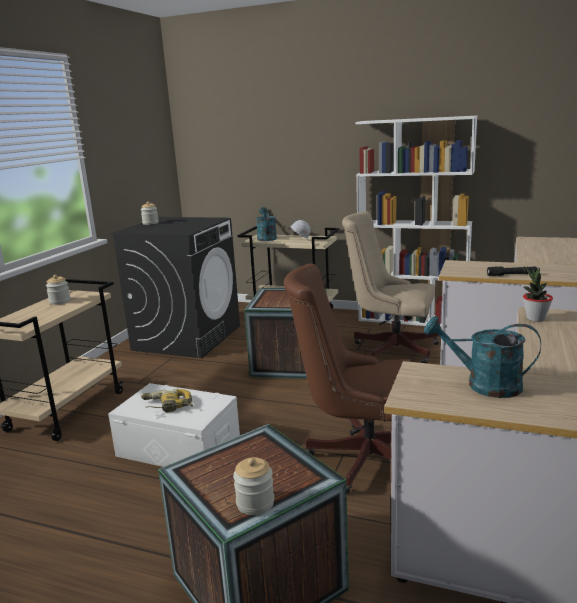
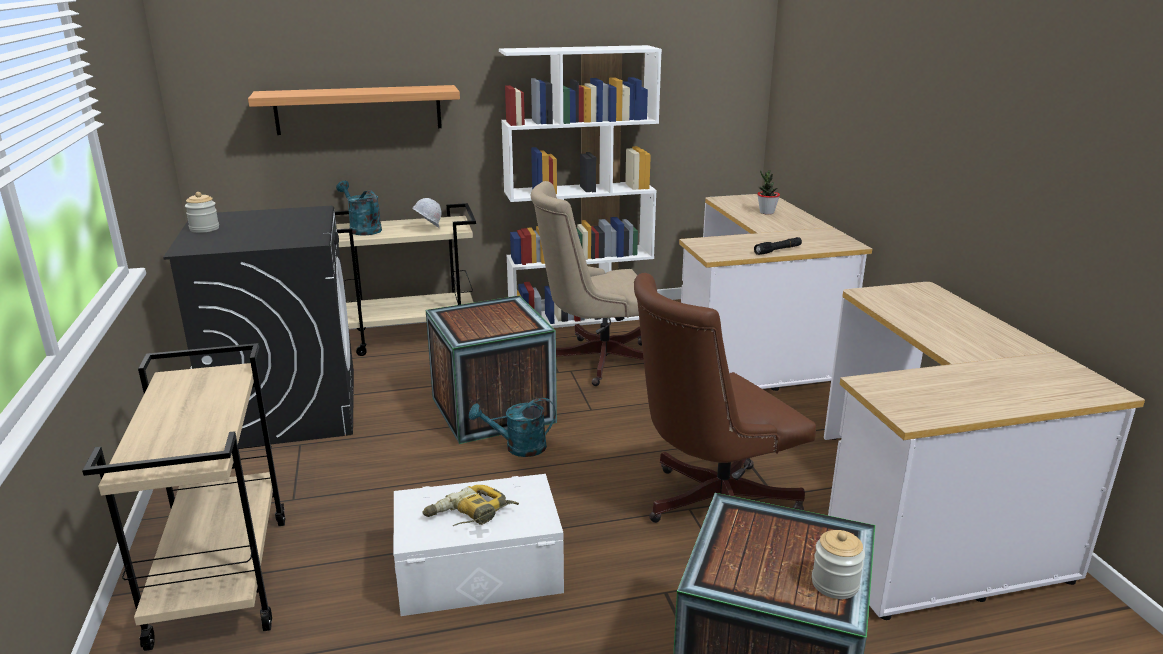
camera: 35 degrees left, 5 degrees up
jar [46,275,71,305] -> none
turquoise watering can [424,316,541,398] -> turquoise watering can moved to [469,398,556,457]
potted plant [523,267,553,322] -> potted plant moved to [757,170,780,215]
none -> shelf [248,85,460,135]

